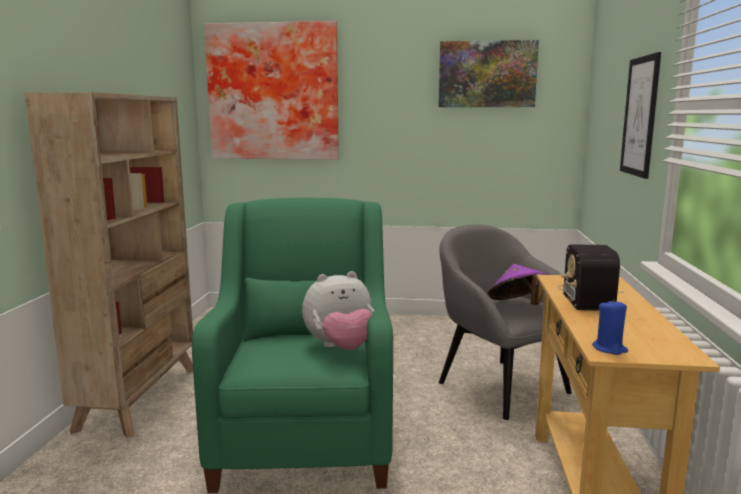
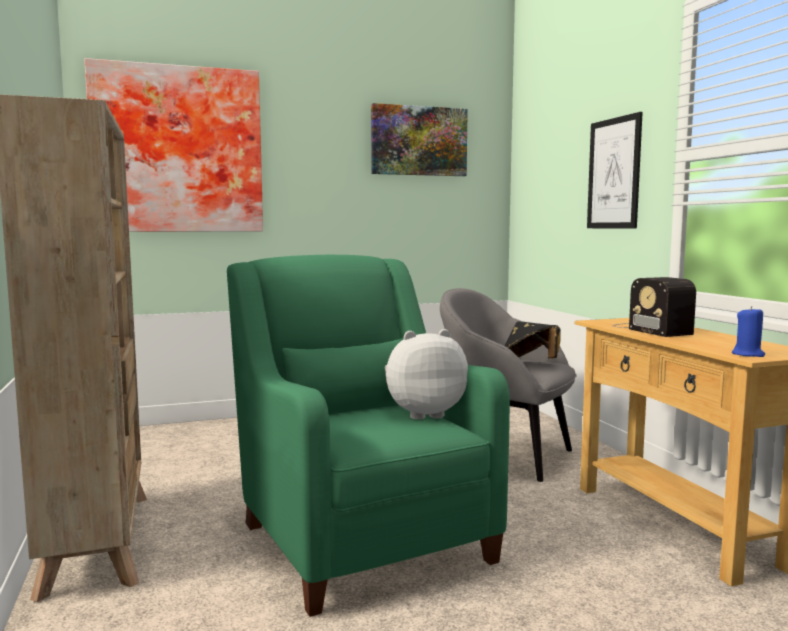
camera: 25 degrees left, 5 degrees down
plush toy [302,271,374,350] -> plush toy turned 150 degrees counterclockwise [384,329,468,419]
purple hat [488,264,550,305] -> black hat [505,321,560,358]

